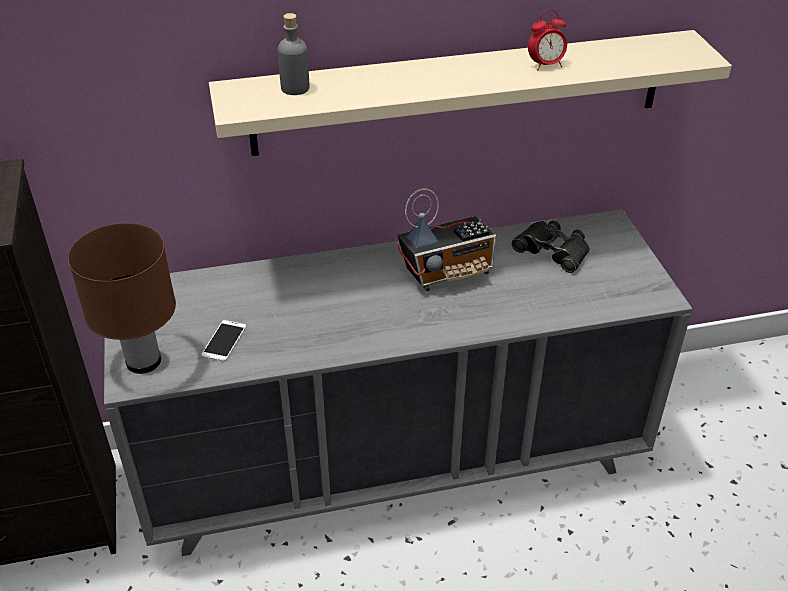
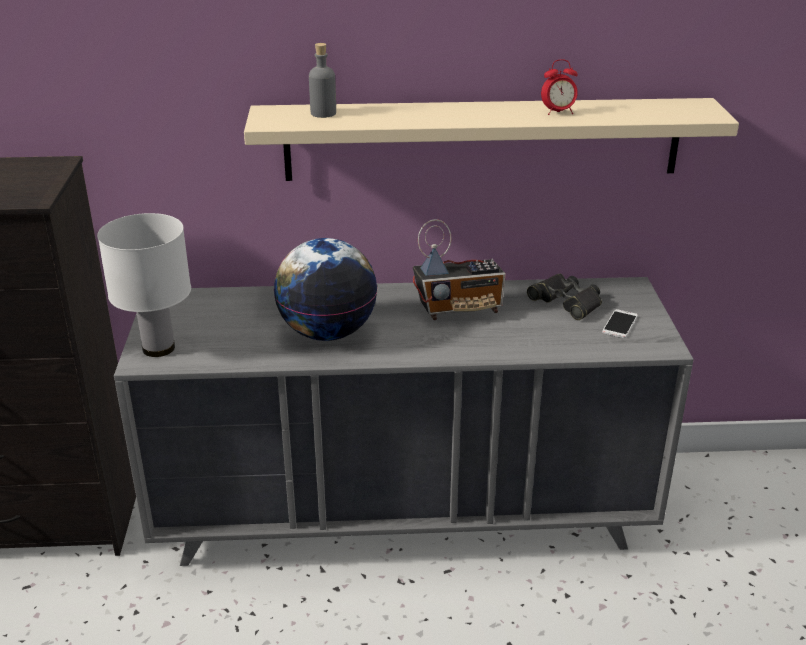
camera: 10 degrees right, 10 degrees down
brown table lamp [68,223,176,374] -> white table lamp [97,213,191,357]
phone [201,320,246,362] -> phone moved to [602,309,638,338]
none -> globe [274,238,377,341]

